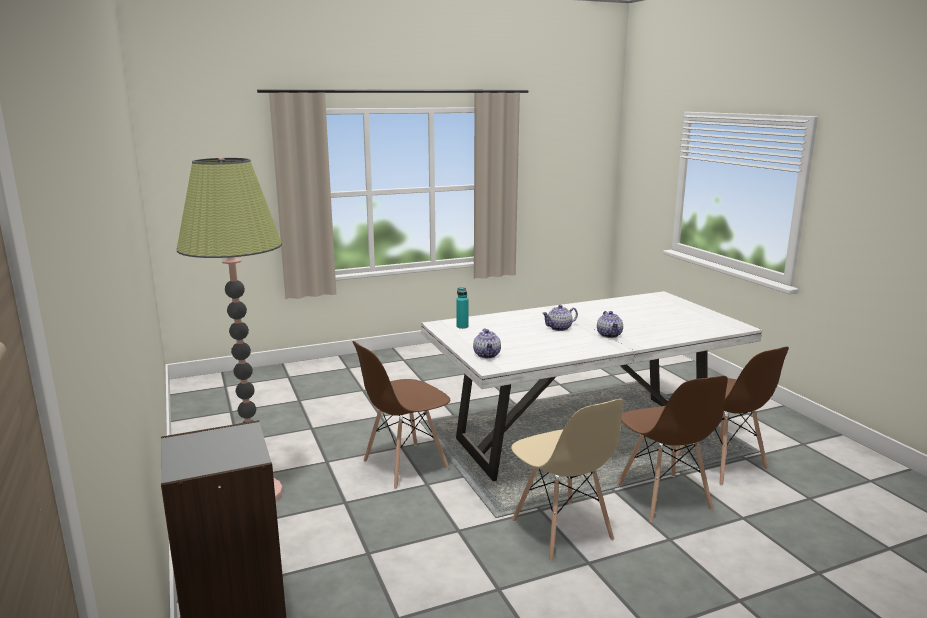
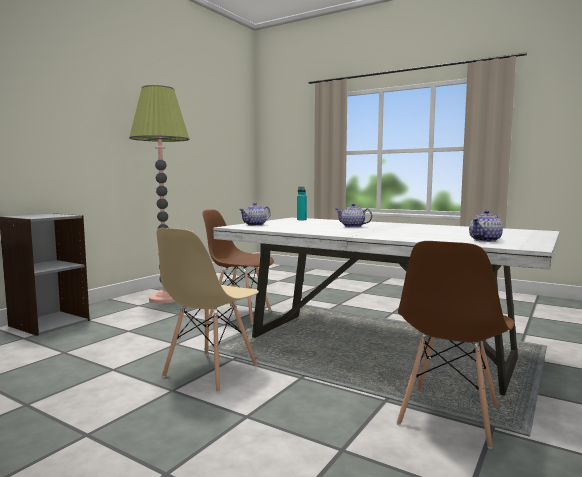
camera: 55 degrees right, 10 degrees down
teapot [597,311,623,338] -> teapot moved to [469,210,503,242]
brown chair [617,376,728,522] -> none

